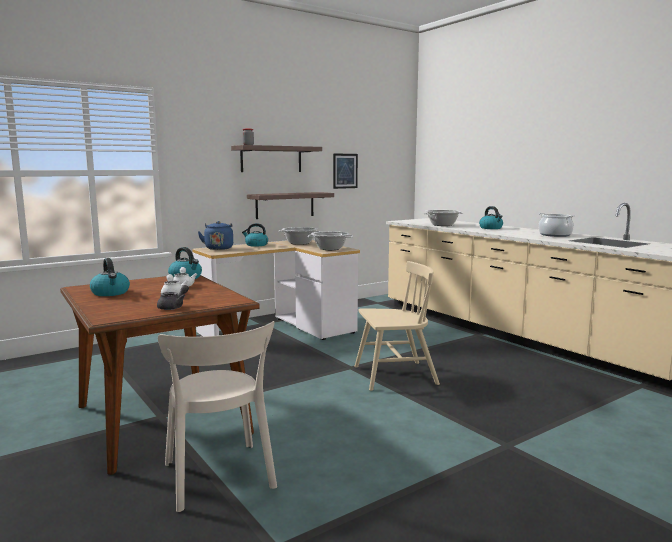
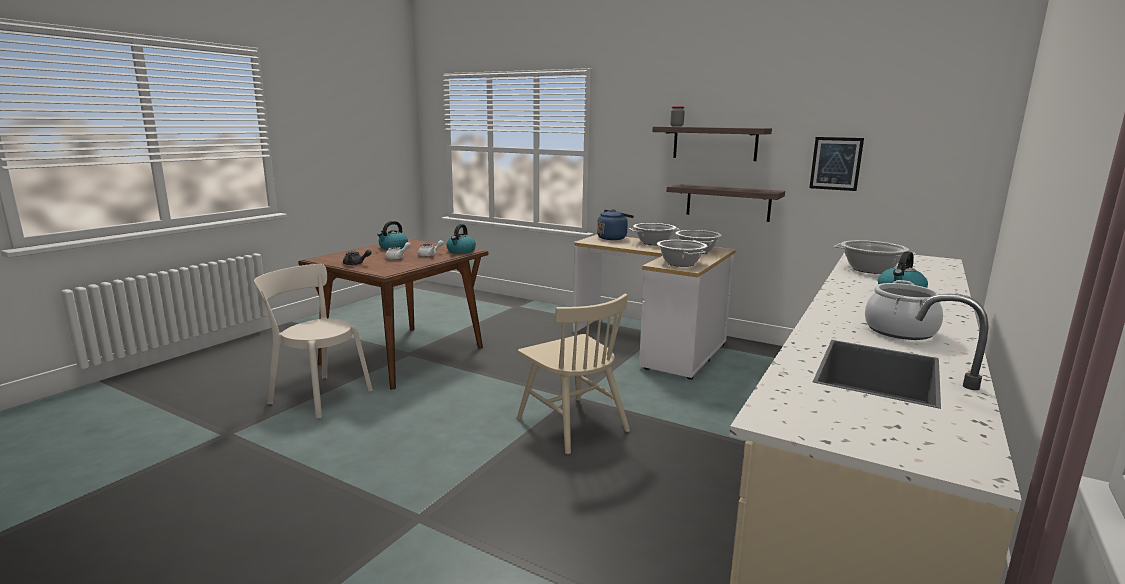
camera: 65 degrees right, 5 degrees up
beige chair [158,321,277,512] -> beige chair turned 75 degrees clockwise [254,264,373,419]
kettle [242,223,268,247] -> cooking pot [629,223,680,245]

